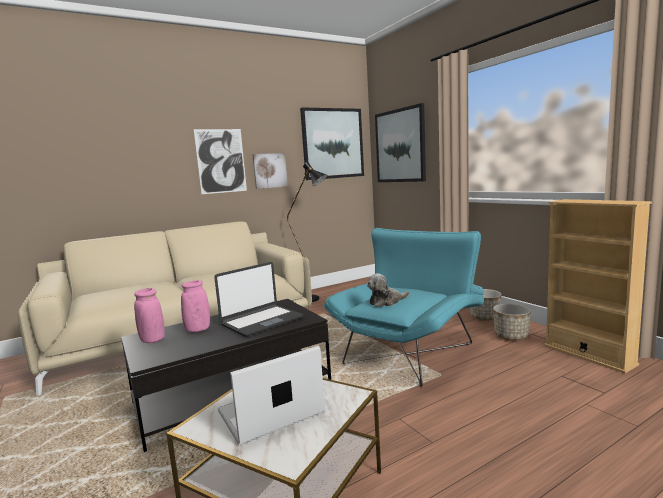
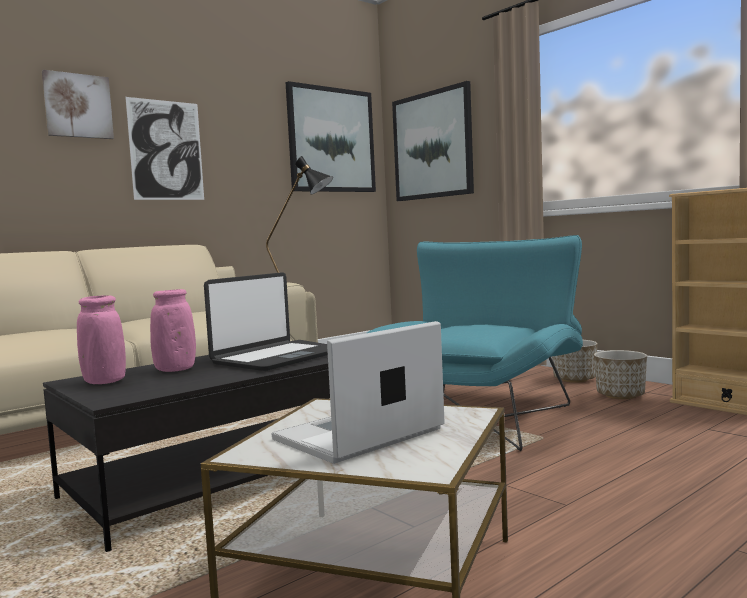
camera: 10 degrees left, 5 degrees down
picture [252,153,288,189] -> picture moved to [42,70,114,139]
plush toy [367,273,409,307] -> none

